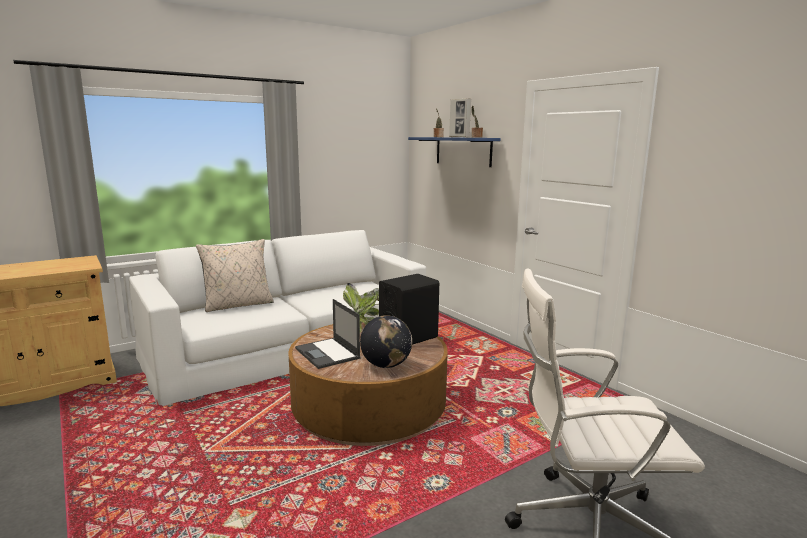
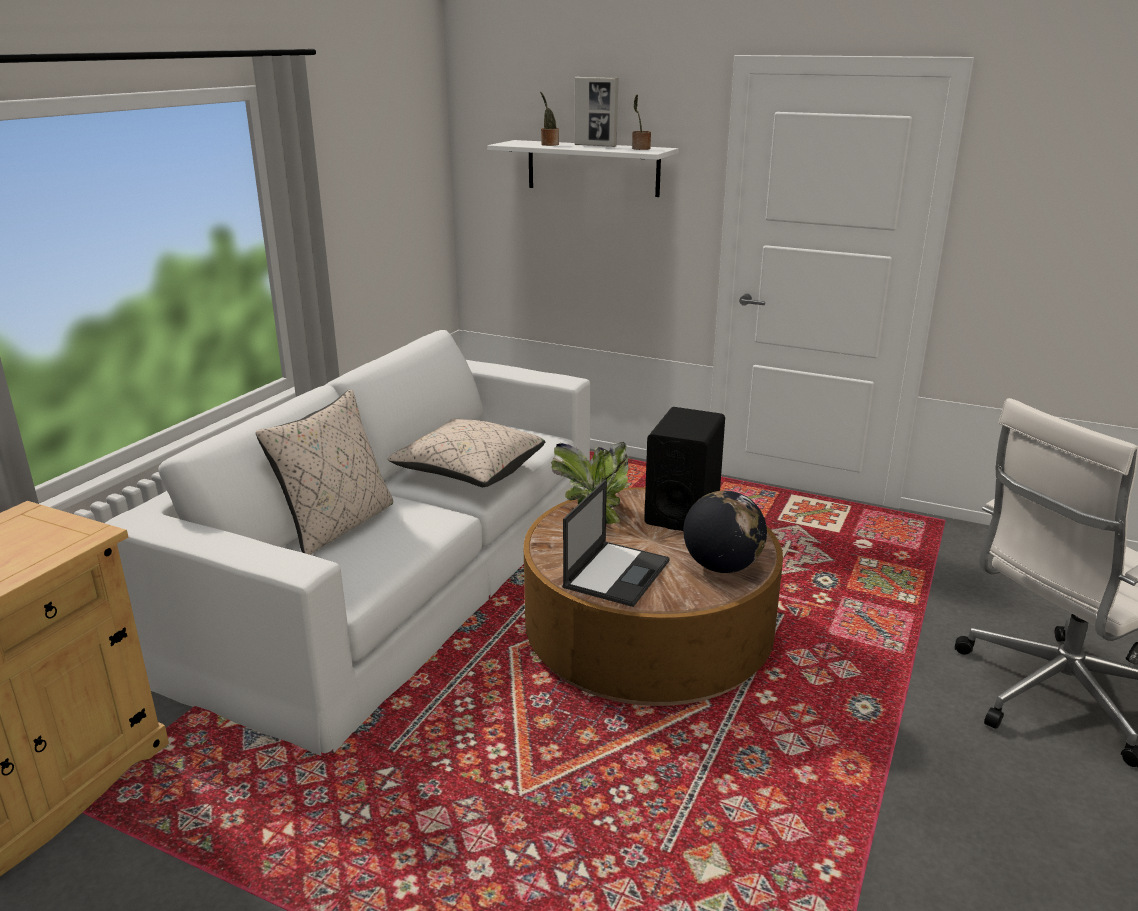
camera: 30 degrees left, 10 degrees up
laptop [295,299,361,369] -> laptop turned 90 degrees counterclockwise [562,479,670,607]
blue shelf [408,137,501,167] -> white shelf [487,140,678,197]
none -> beige pillow [388,418,545,487]

